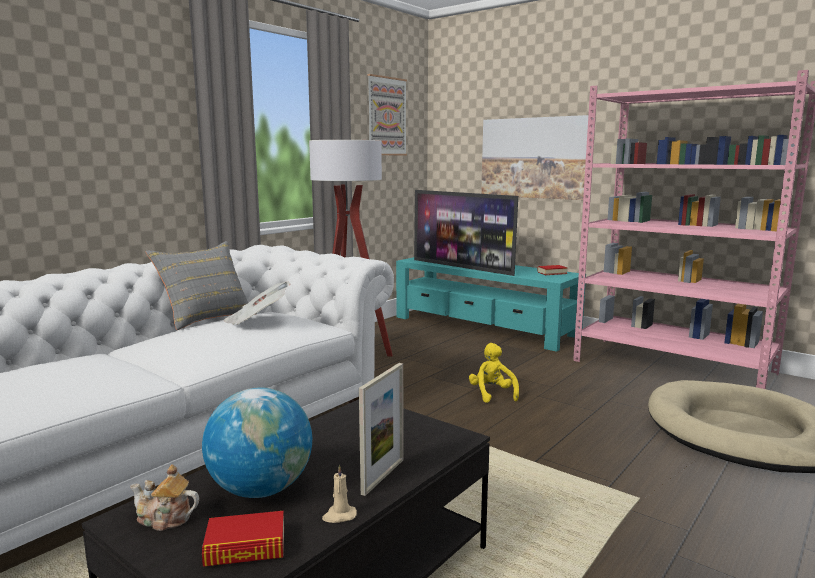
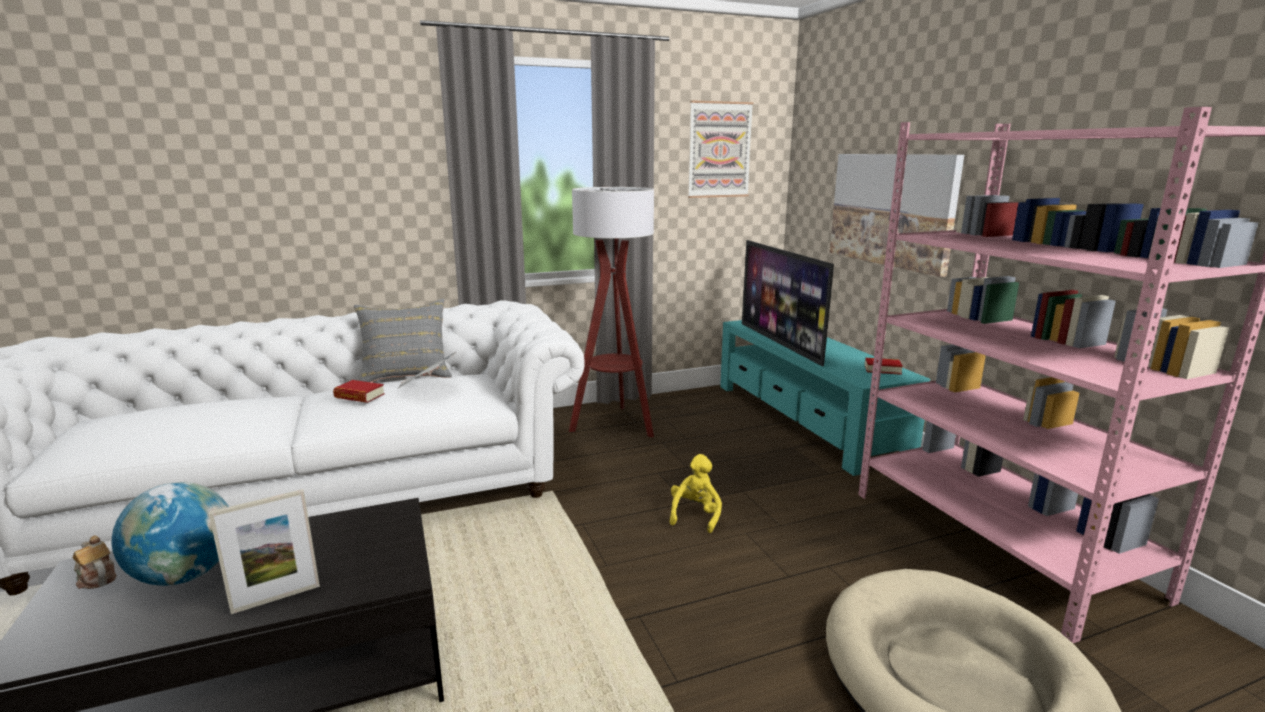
camera: 30 degrees right, 5 degrees up
book [202,511,284,567] -> book moved to [333,380,385,403]
beige candle [322,464,357,523] -> none

